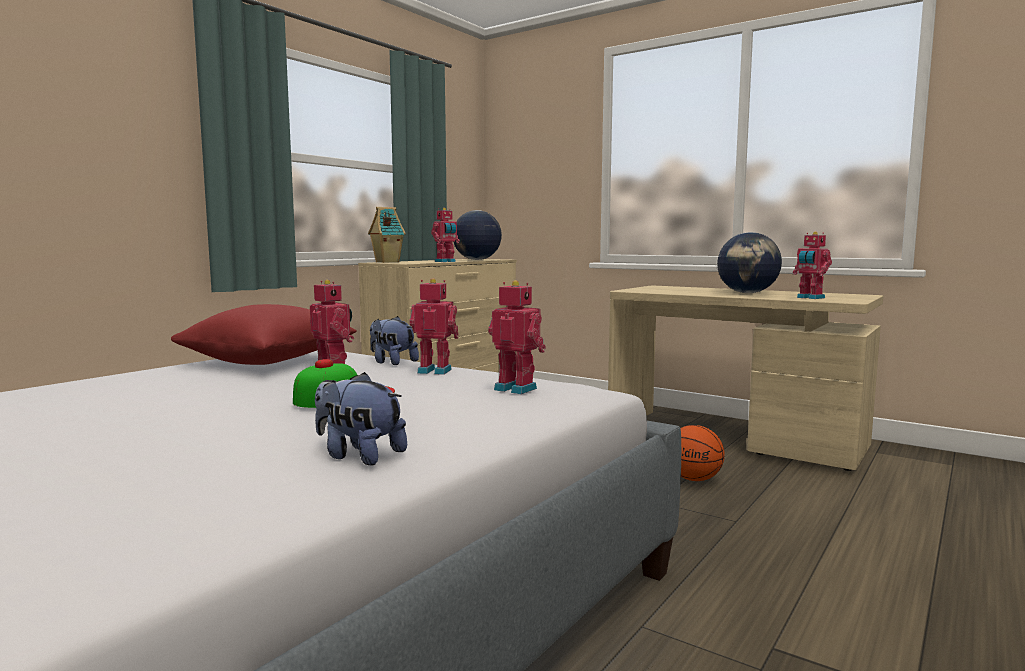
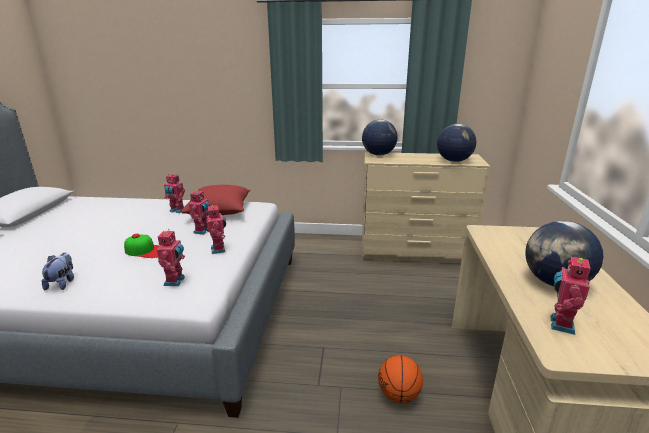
camera: 60 degrees right, 15 degrees up
toy house [368,207,406,263] -> globe [362,119,398,156]
plush toy [370,316,419,365] -> none
toy robot [431,208,460,262] -> toy robot moved to [164,174,185,213]

